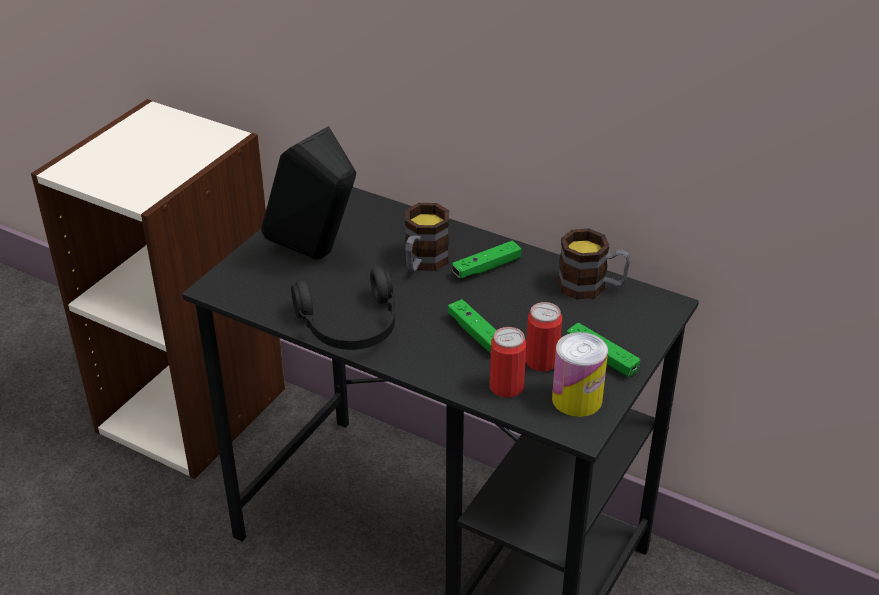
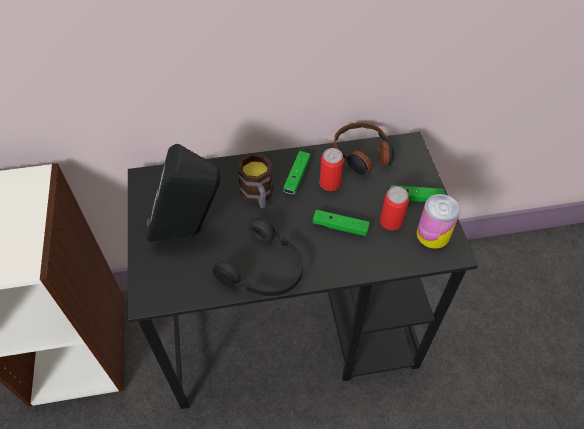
camera: 40 degrees left, 15 degrees up
can [490,327,526,398] -> can moved to [320,148,344,191]
mug [558,229,631,300] -> headphones [334,122,394,175]

